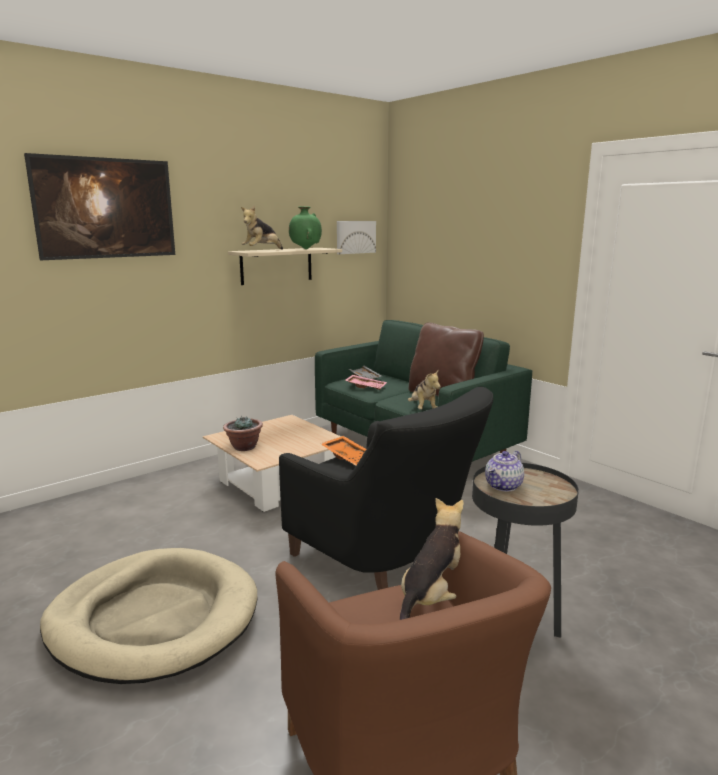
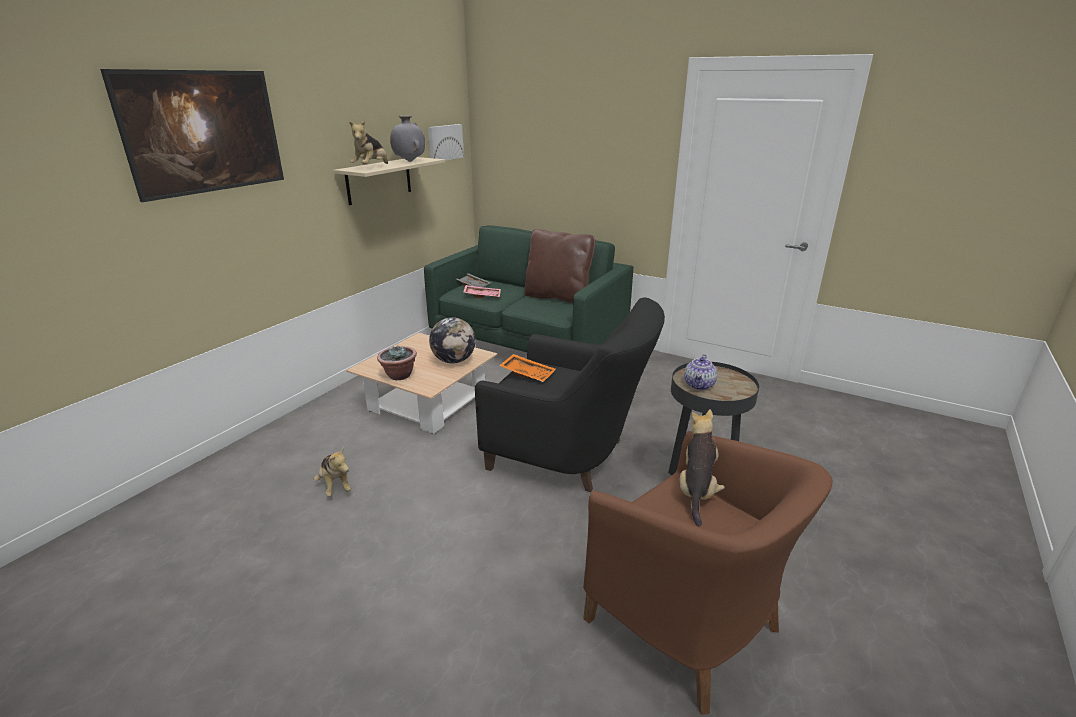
camera: 20 degrees left, 10 degrees up
beige dog bed [40,548,257,684] -> none
green vase [289,206,322,249] -> grey vase [390,116,425,162]
plush toy [408,369,441,410] -> plush toy moved to [314,447,351,496]
none -> globe [429,317,476,363]

